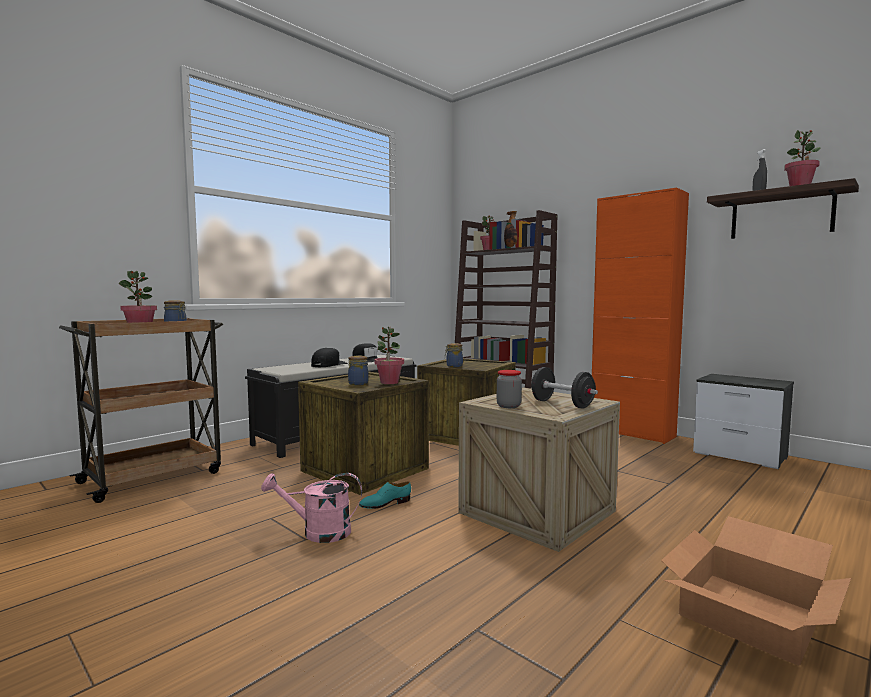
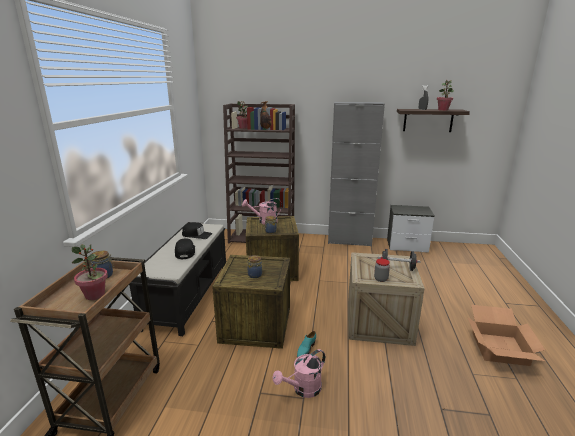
camera: 35 degrees left, 15 degrees up
potted plant [374,327,404,384] -> none
orange cabinet [592,187,689,444] -> grey cabinet [328,102,385,247]
none -> pink watering can [242,198,282,225]

